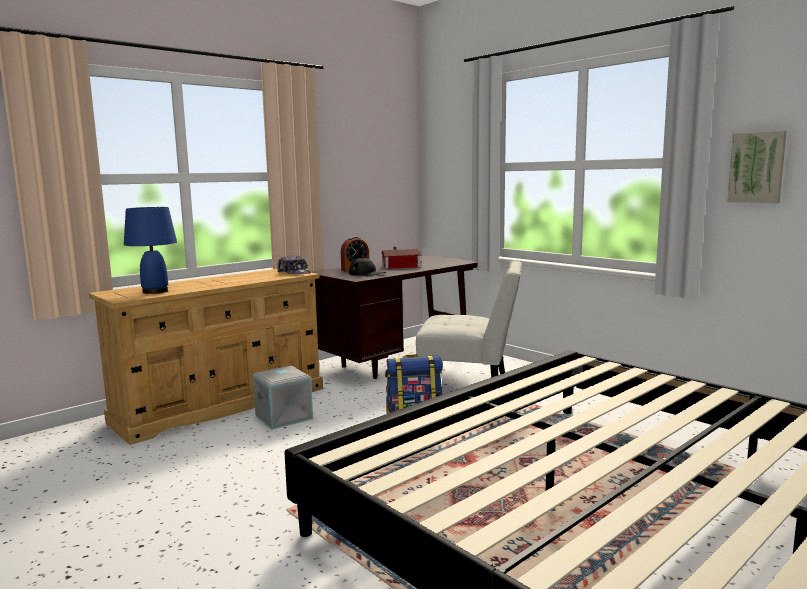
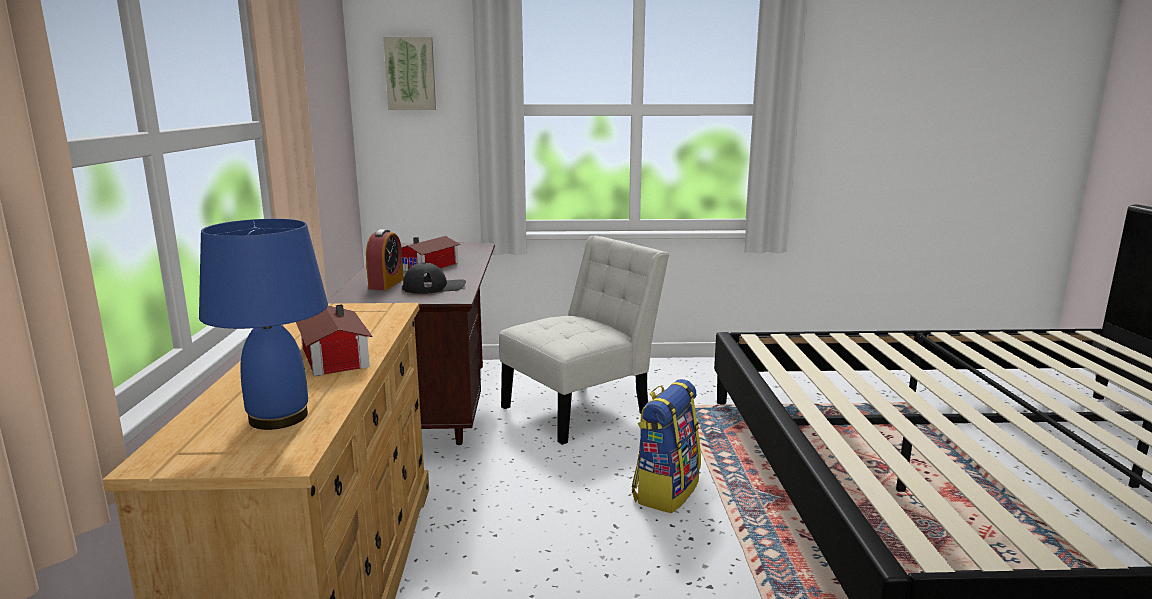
camera: 50 degrees left, 5 degrees up
grey storage box [253,366,313,429] -> none
cap [277,255,311,274] -> none
picture [727,131,787,203] -> picture moved to [383,37,436,110]
none -> toy house [296,304,372,376]

